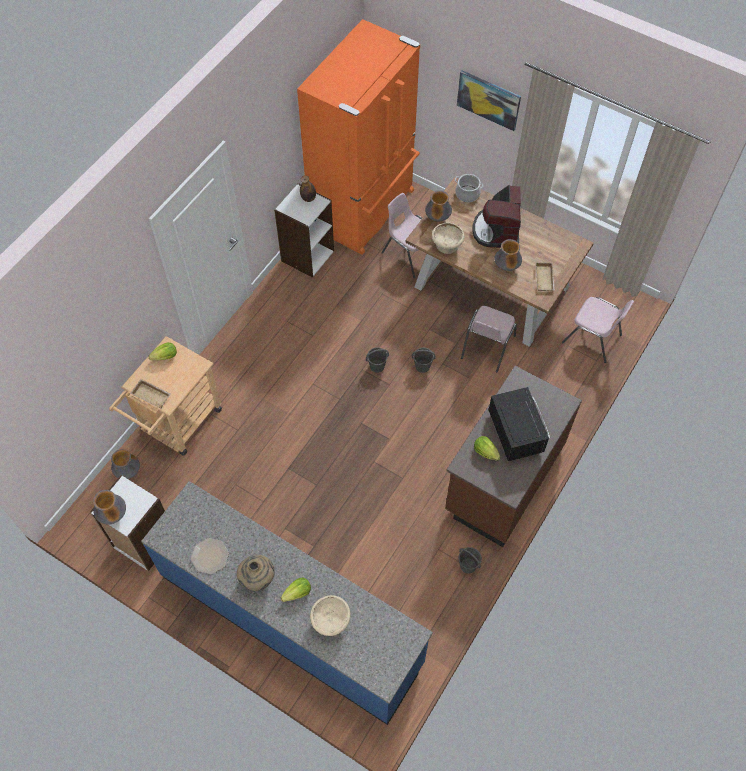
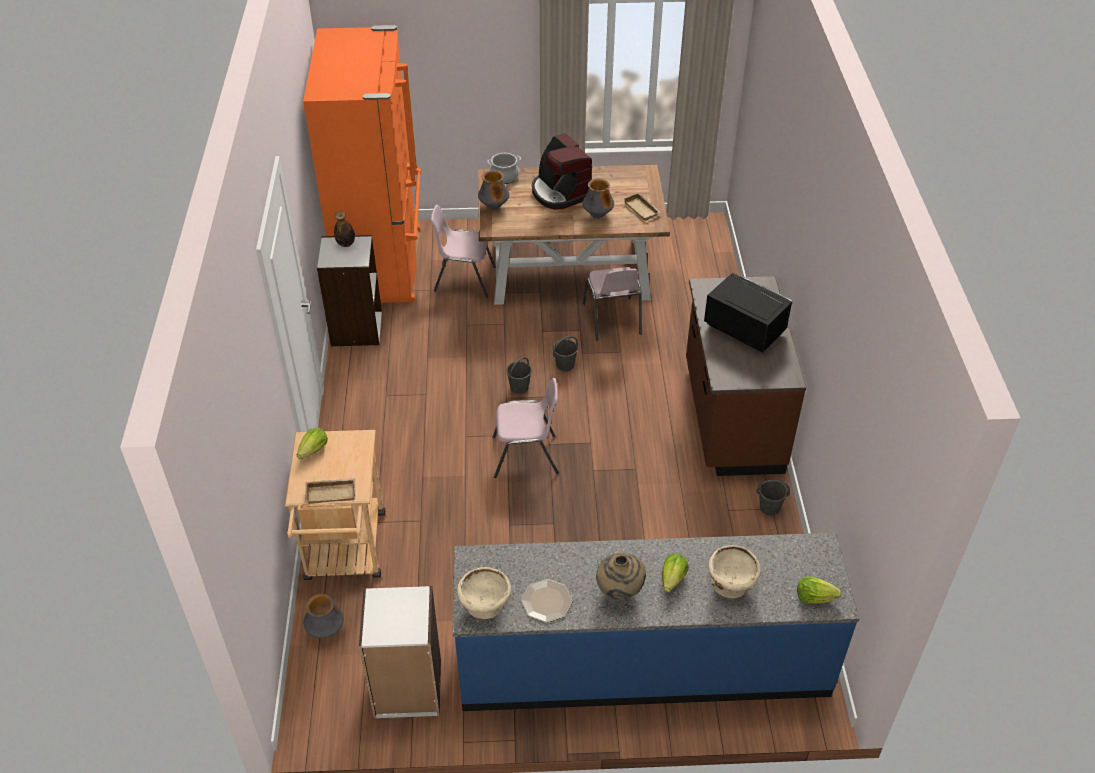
camera: 35 degrees left, 15 degrees down
vase [93,490,126,524] -> none
beige bowl [432,222,464,254] -> beige bowl moved to [457,567,511,619]
picture [457,70,521,131] -> none
lettuce [474,436,501,461] -> lettuce moved to [797,576,841,604]
pink chair [562,297,634,363] -> pink chair moved to [492,378,559,478]

